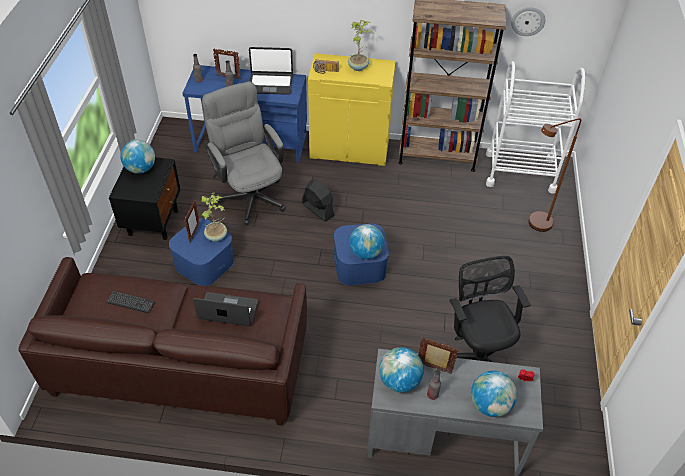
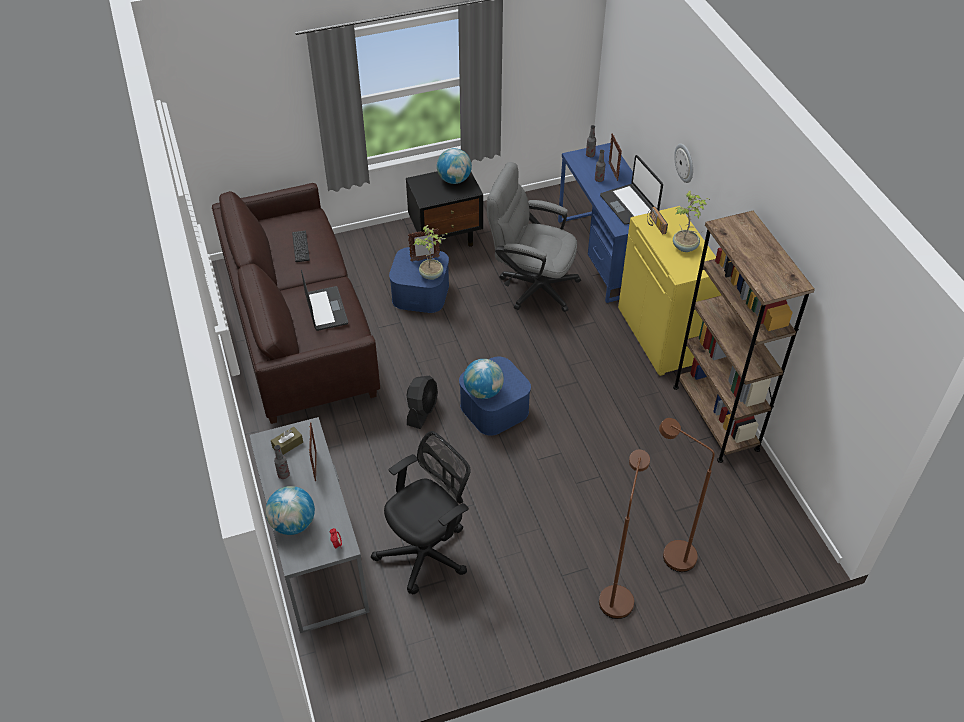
camera: 65 degrees right, 0 degrees up
grey office chair [202,81,286,225] -> grey office chair turned 105 degrees counterclockwise [487,162,581,312]
black fan [302,180,335,222] -> black fan moved to [407,376,438,429]
globe [379,347,424,392] -> brown tissue box [271,427,303,455]
white cart [486,61,585,194] -> none
wall clock [511,7,546,36] -> wall clock moved to [674,144,693,183]
none -> brown floor lamp [599,450,650,619]

